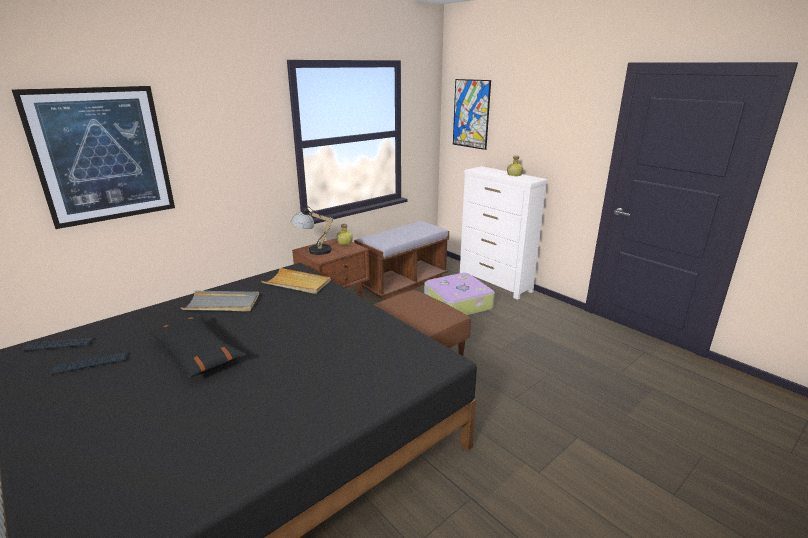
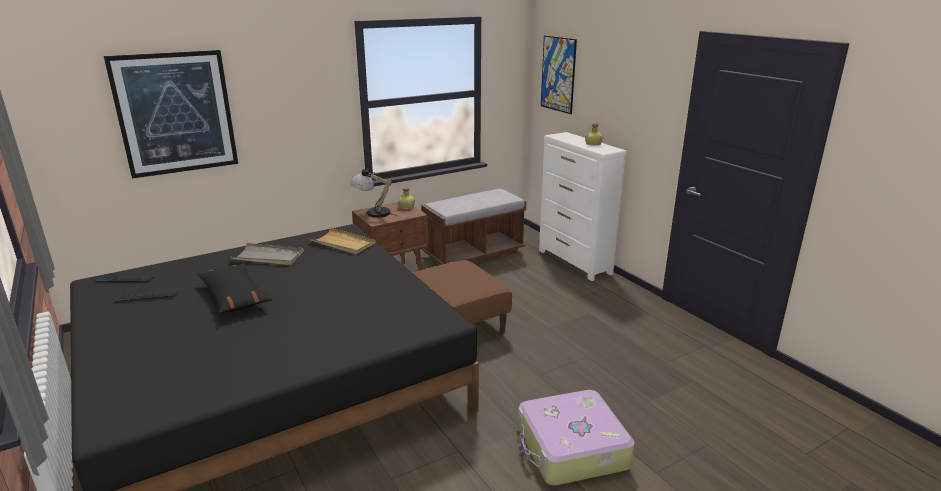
camera: 10 degrees right, 0 degrees up
suitcase [424,273,495,316] -> suitcase moved to [518,390,635,486]

